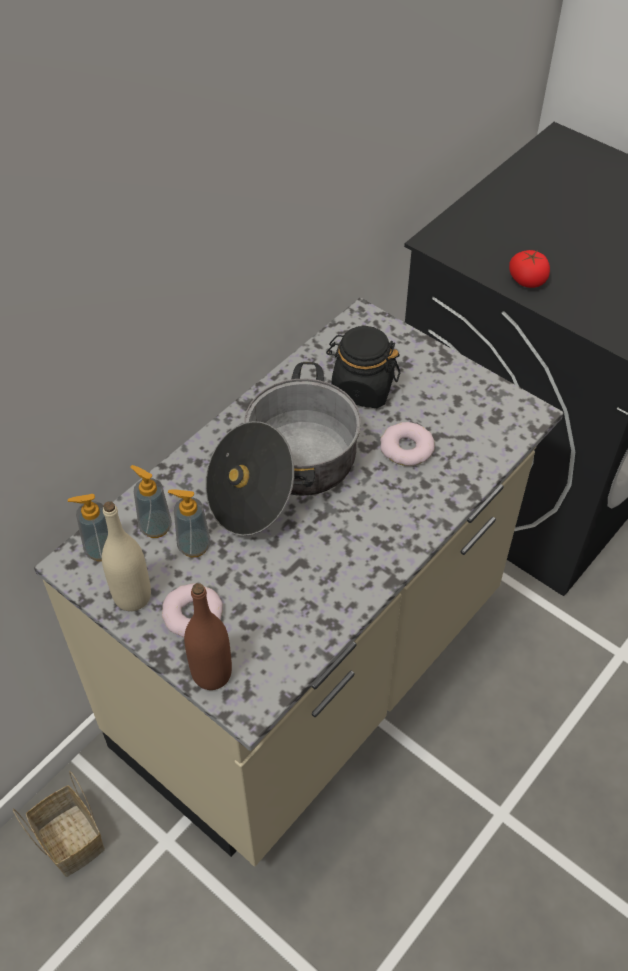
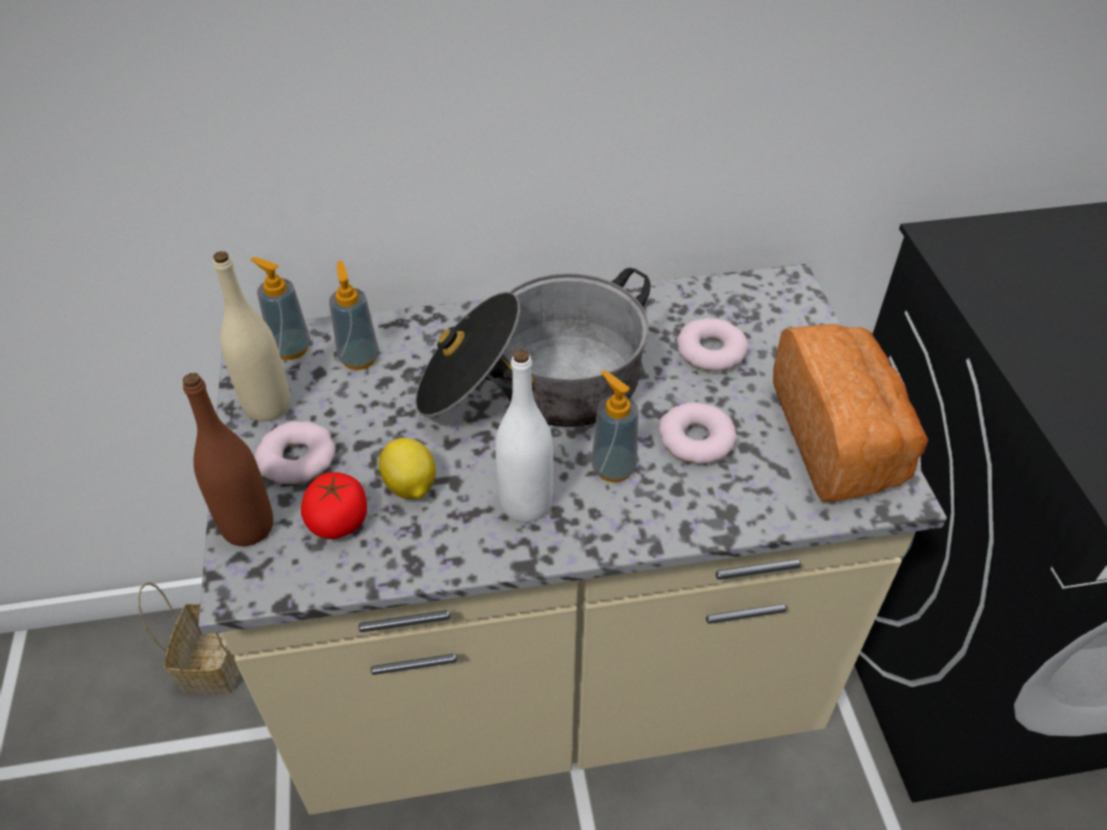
camera: 40 degrees right, 5 degrees down
soap dispenser [168,490,211,557] -> soap dispenser moved to [591,371,638,482]
black jar [326,326,400,408] -> donut [677,318,749,371]
tomato [509,250,550,288] -> tomato moved to [301,472,367,539]
none -> lemon [379,438,436,499]
none -> white bottle [495,349,553,522]
none -> bread [773,324,928,502]

